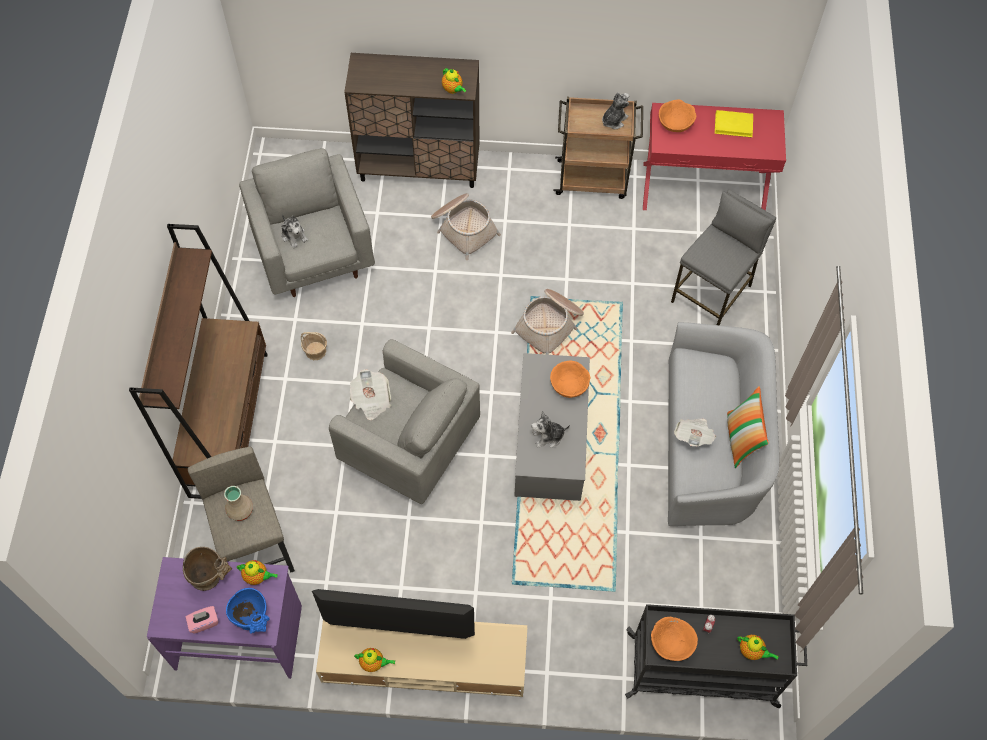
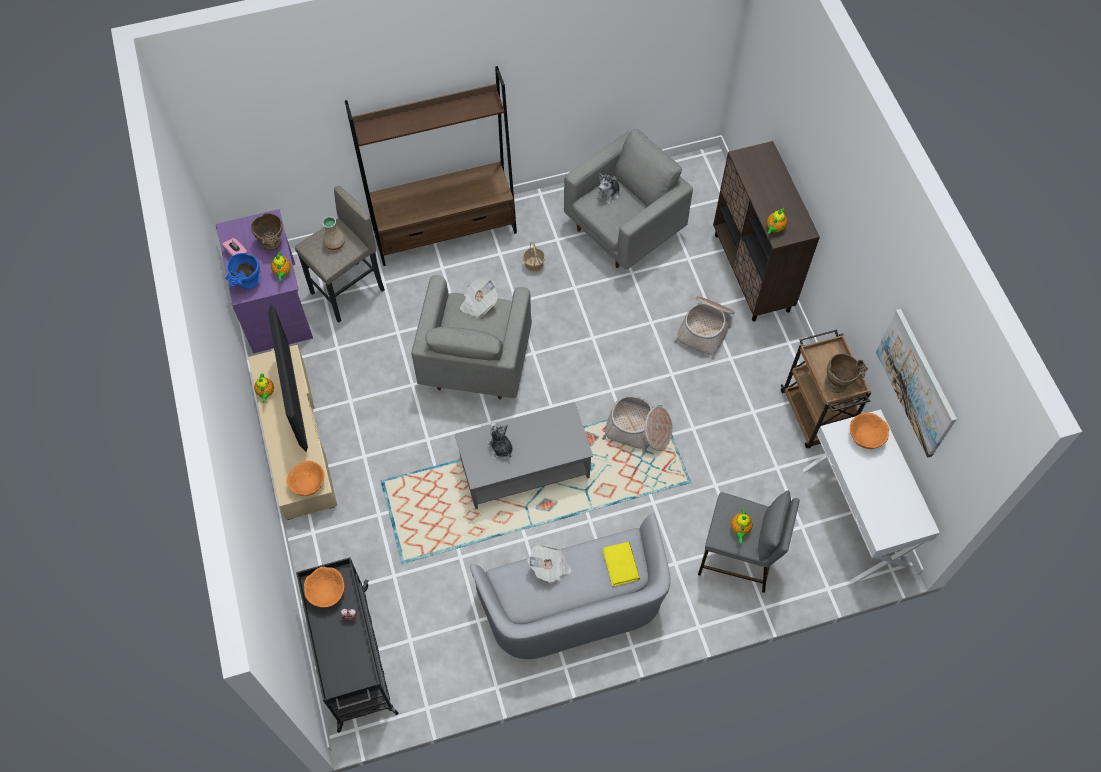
camera: 70 degrees right, 0 degrees up
orange bowl [550,361,590,398] -> orange bowl moved to [286,461,324,496]
plush toy [602,92,629,129] -> beige vase [825,354,868,393]
red console table [643,103,786,211] -> white console table [802,409,940,584]
yellow book [715,110,753,138] -> yellow book moved to [603,542,640,587]
pillow [727,386,769,468] -> none
teapot [737,635,779,660] -> teapot moved to [731,509,753,543]
none -> picture [876,309,957,458]

